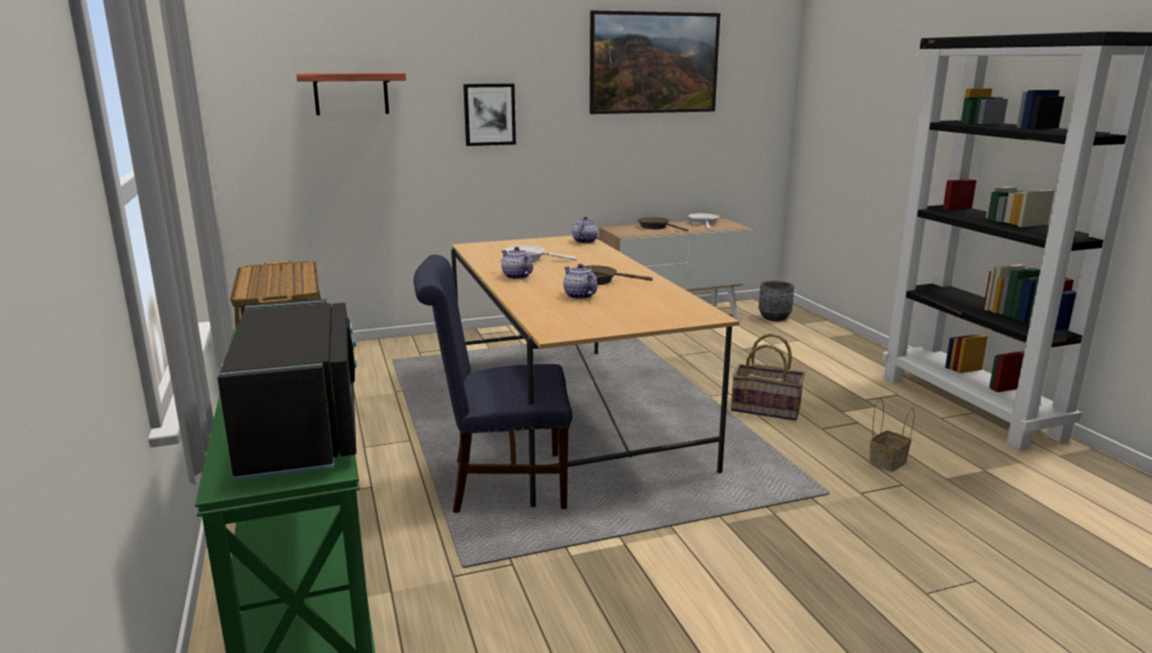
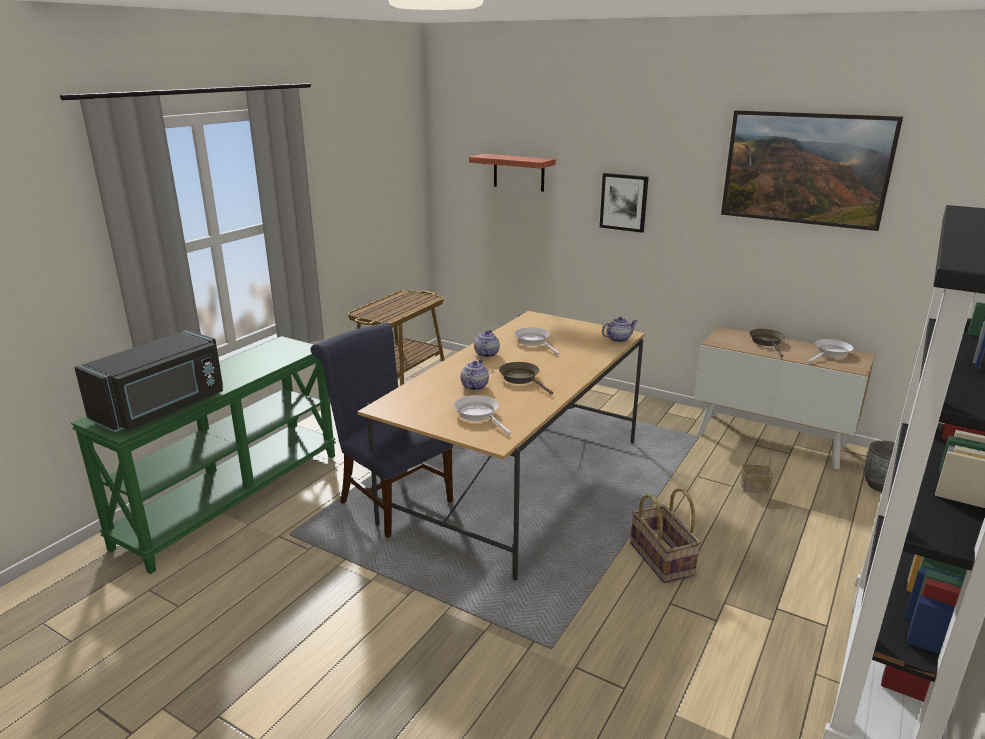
camera: 50 degrees right, 5 degrees up
basket [869,398,915,472] -> basket moved to [740,437,773,493]
none -> white frying pan [454,395,511,435]

